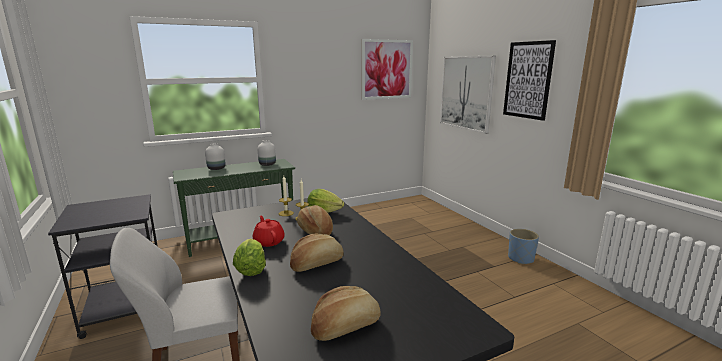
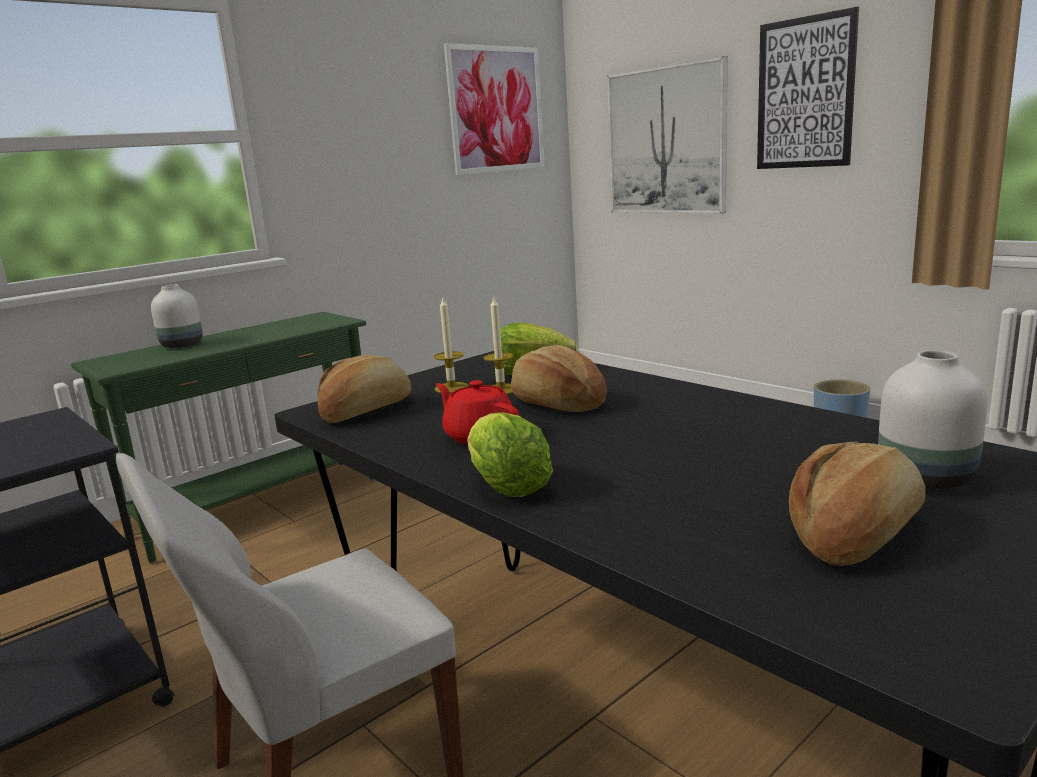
camera: 15 degrees left, 0 degrees up
white vase [258,140,276,166] -> white vase moved to [878,350,988,490]
bread [290,234,344,272] -> bread moved to [317,355,411,423]

